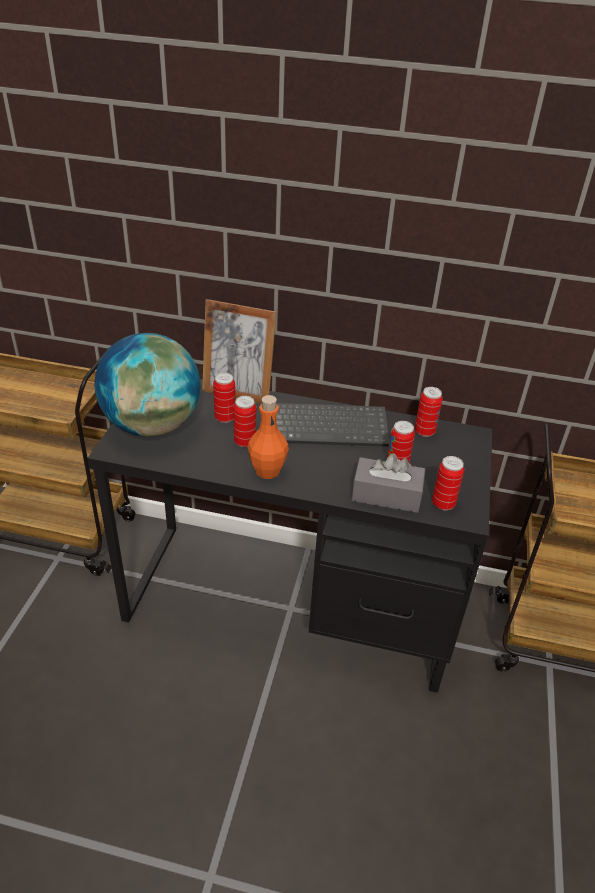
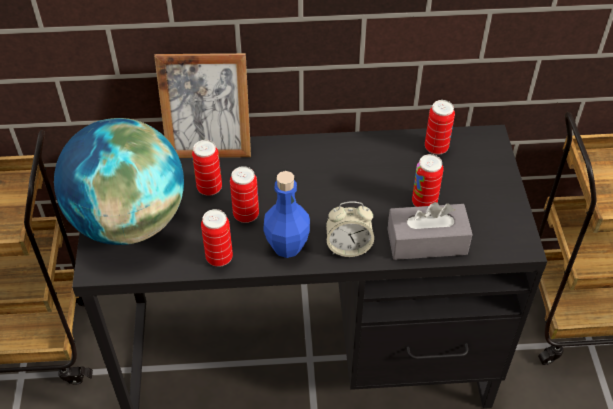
camera: 15 degrees left, 10 degrees up
orange bottle [247,395,289,479] -> blue bottle [263,171,310,258]
keyboard [276,403,389,447] -> none
can [432,456,464,510] -> can moved to [201,209,233,267]
none -> alarm clock [326,201,374,257]

